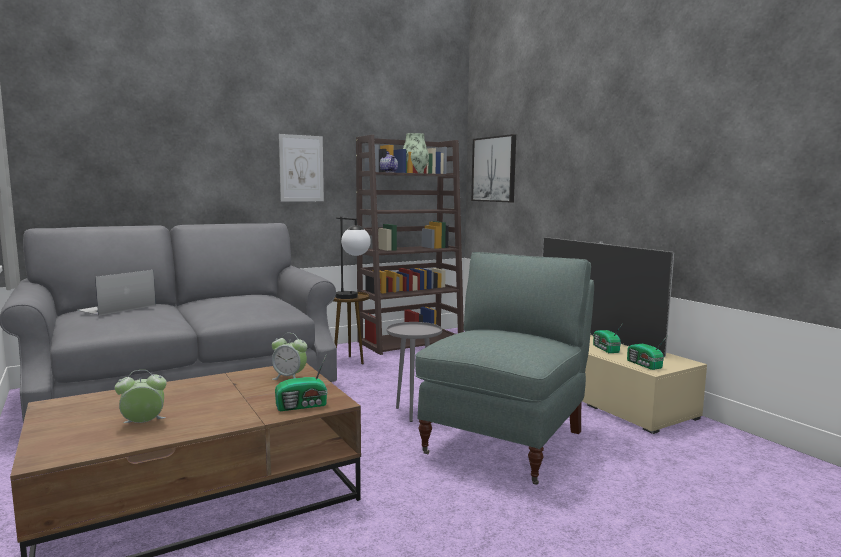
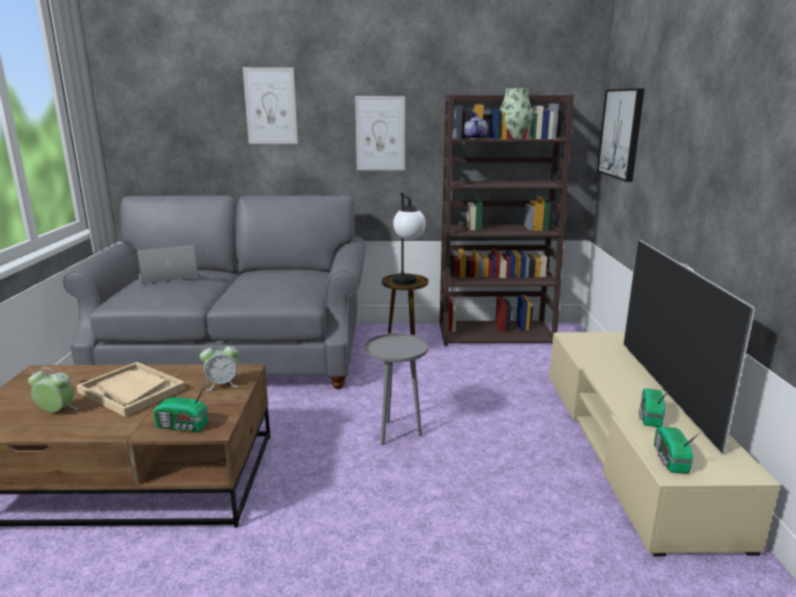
camera: 30 degrees right, 10 degrees up
alarm clock [272,333,307,380] -> alarm clock turned 60 degrees counterclockwise [200,341,239,391]
grey armchair [415,252,594,485] -> none
none -> beige tray [76,362,186,417]
none -> picture [243,67,298,144]

